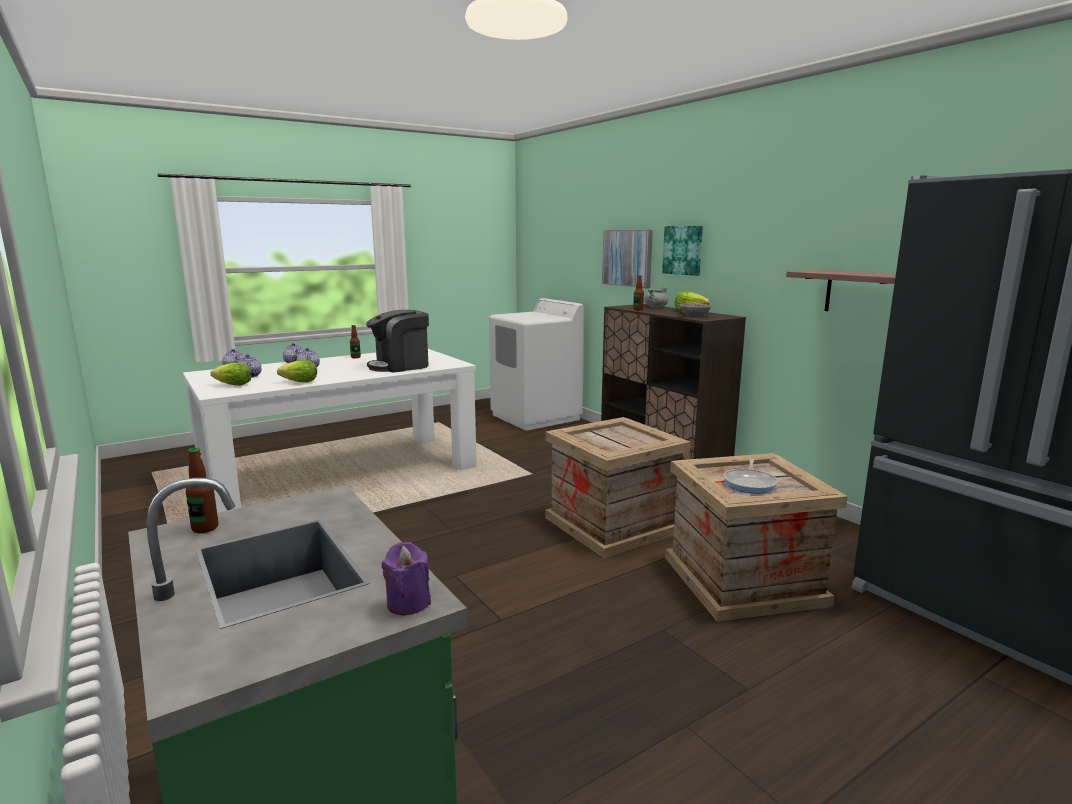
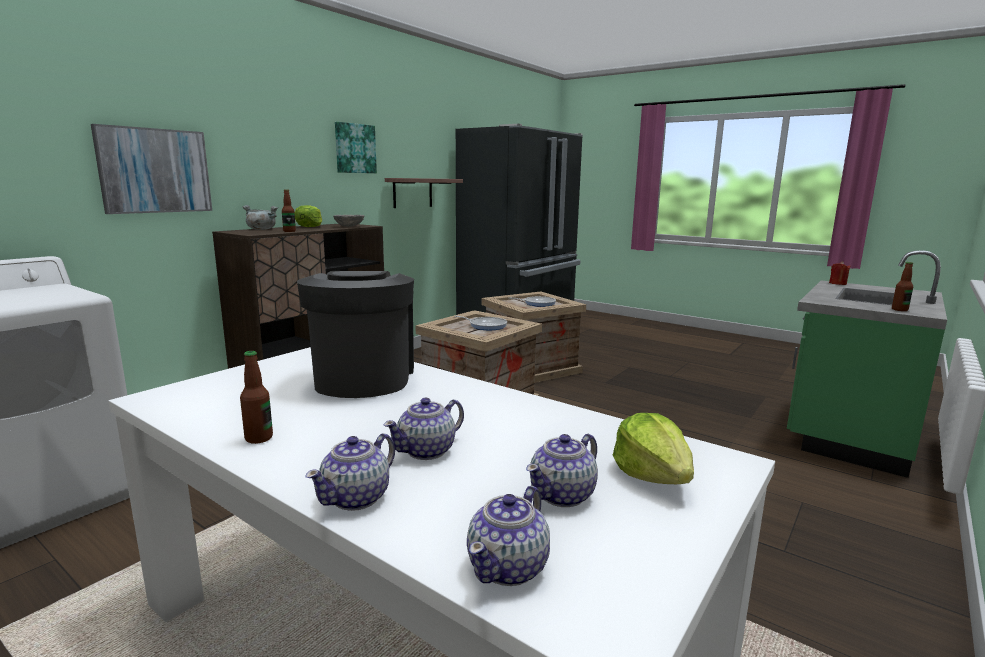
camera: 110 degrees left, 0 degrees up
lettuce [277,360,317,383] -> none
coffee machine [366,310,429,373] -> coffee machine turned 135 degrees counterclockwise [297,271,414,398]
purple candle [382,542,431,616] -> red candle [829,261,850,285]
picture [662,226,703,276] -> picture moved to [335,122,377,173]
none -> frying pan [455,316,507,330]

